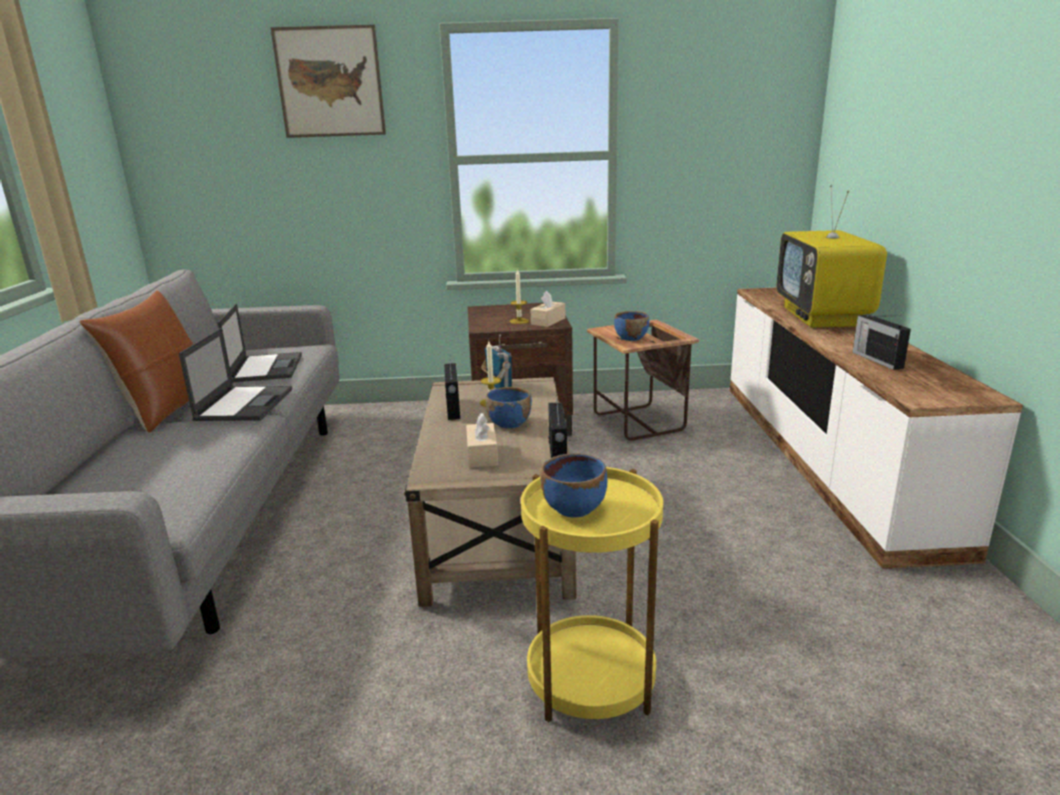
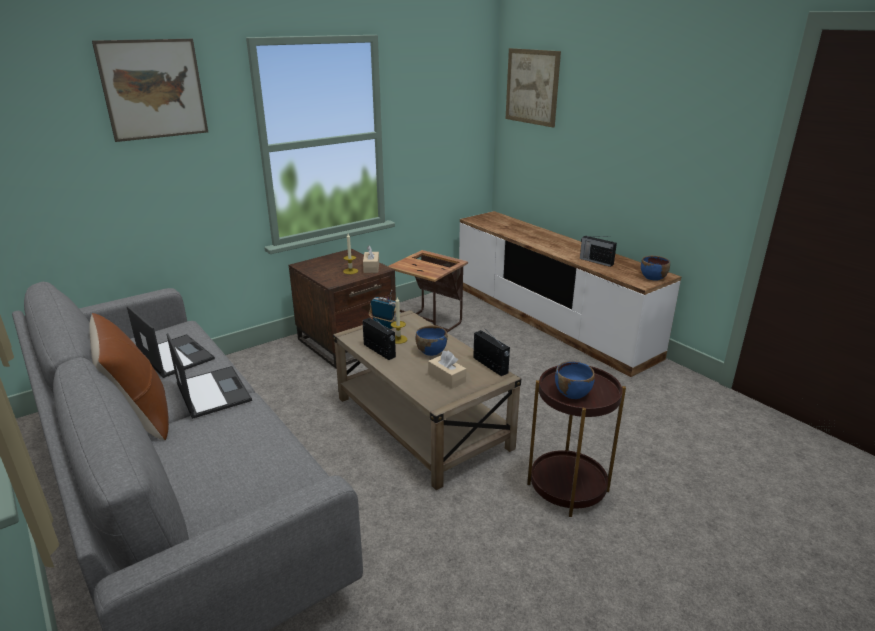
camera: 35 degrees left, 5 degrees up
yellow side table [521,467,663,722] -> brown side table [527,366,626,517]
blue bowl [614,311,649,341] -> blue bowl moved to [641,256,670,281]
television [776,185,887,328] -> none
none -> picture [506,48,561,127]

